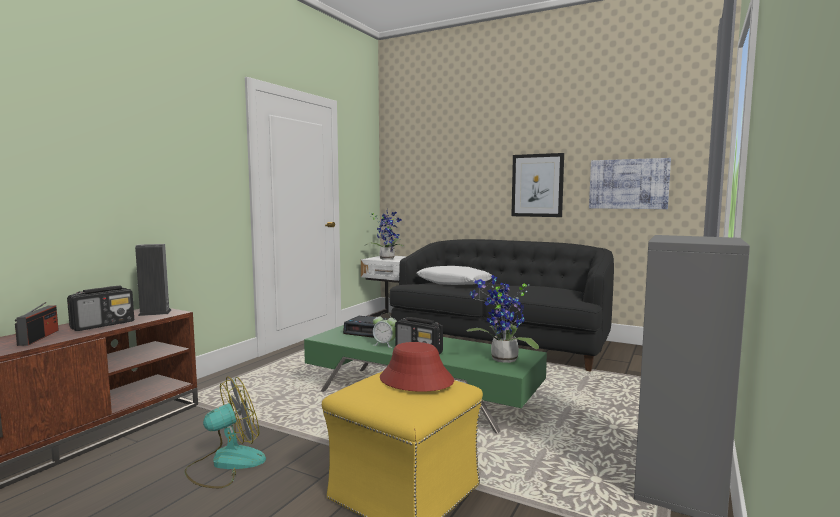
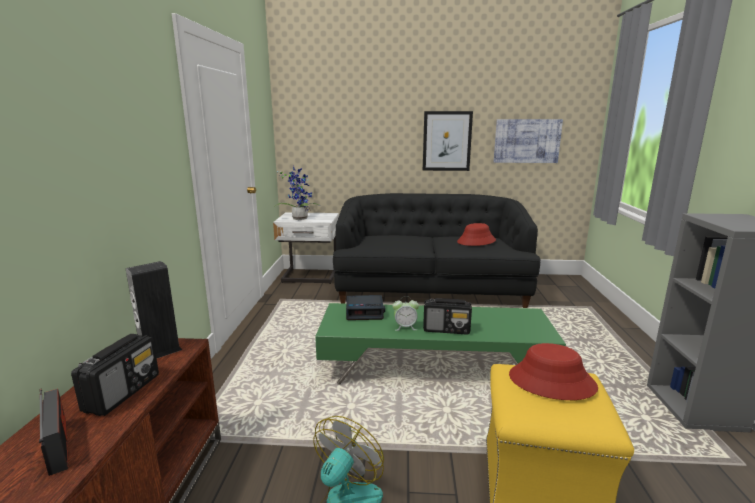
camera: 25 degrees left, 10 degrees up
white pillow [417,266,492,285] -> none
potted plant [466,275,539,363] -> none
none -> red hat [457,223,496,246]

